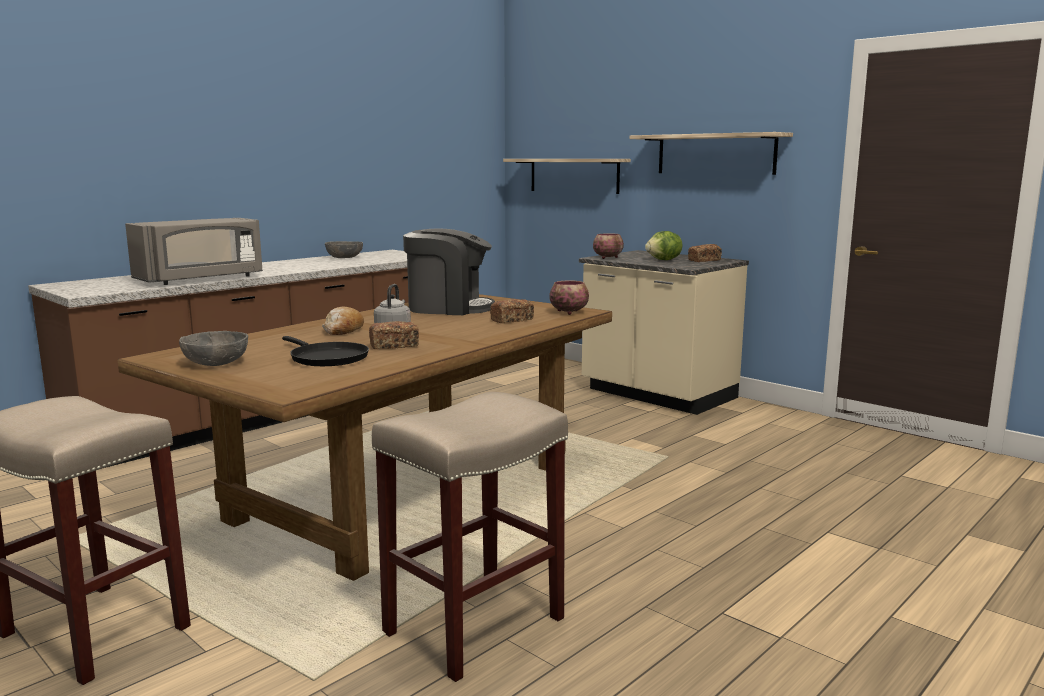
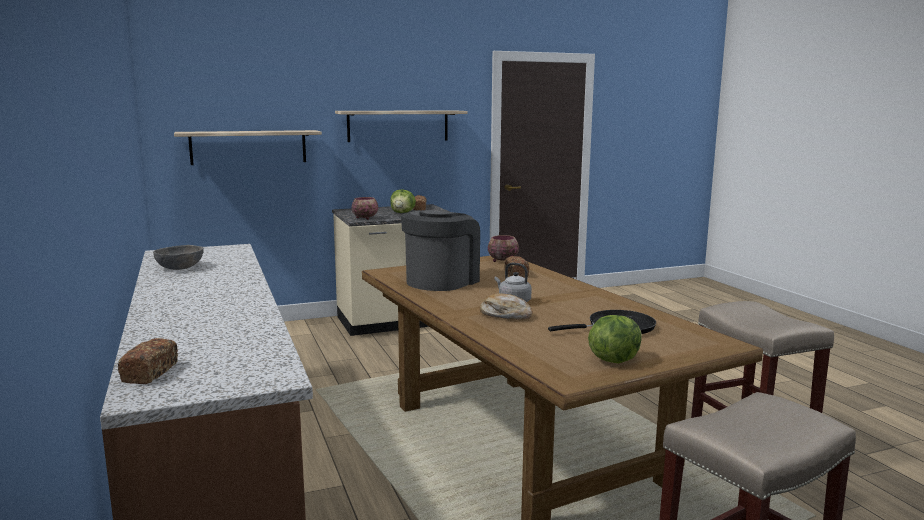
camera: 65 degrees left, 0 degrees up
grey microwave [125,218,263,285] -> none
grey bowl [179,331,248,366] -> lettuce [588,315,642,363]
bread [369,321,419,349] -> bread moved to [118,338,178,384]

